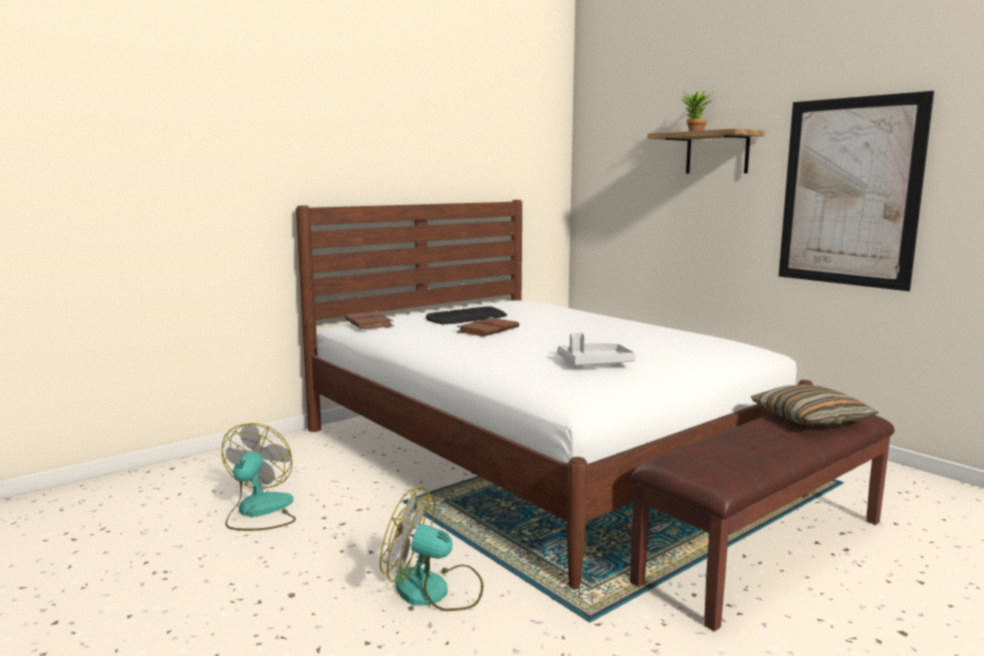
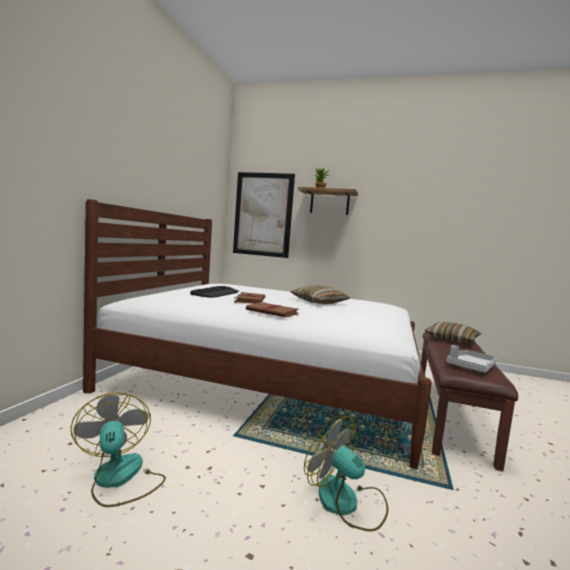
camera: 35 degrees left, 5 degrees down
brown book [345,311,394,329] -> brown book moved to [246,302,299,317]
fan [380,487,483,611] -> fan turned 60 degrees clockwise [304,416,389,532]
grey tray [557,333,636,365] -> grey tray moved to [446,345,497,373]
picture [779,91,934,291] -> picture moved to [233,172,295,258]
none -> pillow [290,285,350,304]

